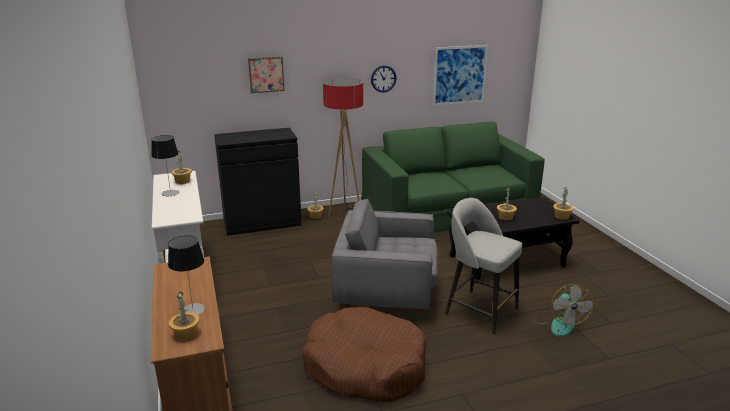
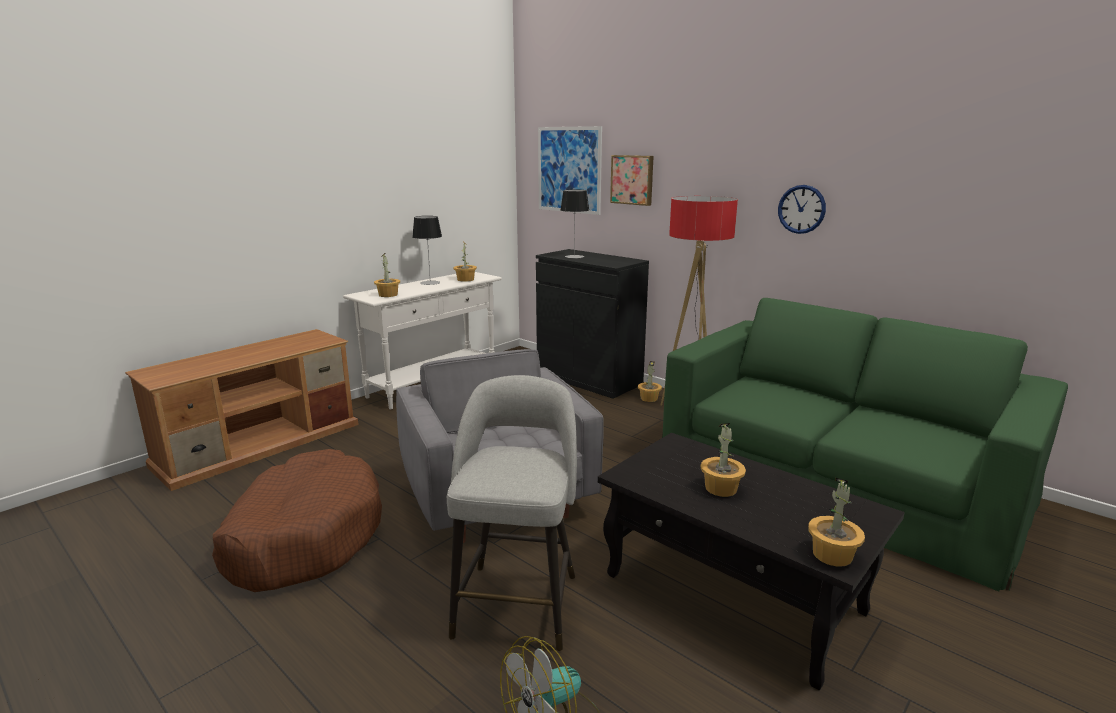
camera: 60 degrees right, 5 degrees down
table lamp [168,236,205,315] -> table lamp moved to [561,189,589,259]
potted plant [169,291,200,341] -> potted plant moved to [374,253,400,297]
picture [433,45,488,106] -> picture moved to [538,126,602,215]

